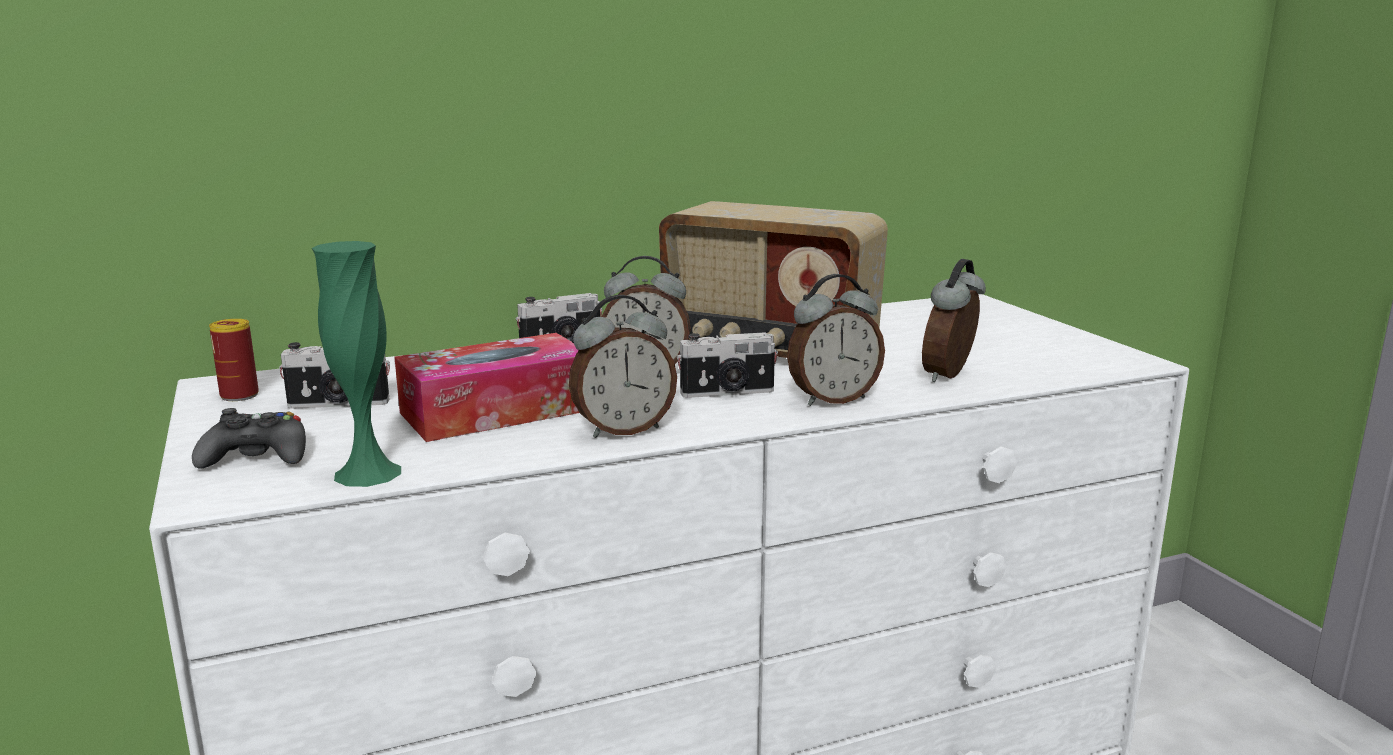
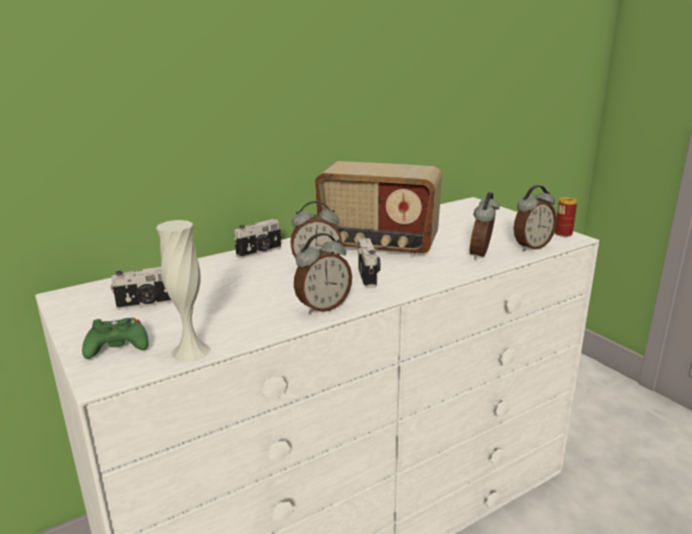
camera: 10 degrees left, 5 degrees up
black game controller [192,408,306,469] -> green game controller [82,317,149,359]
can [209,319,259,401] -> can moved to [555,197,577,237]
green vase [312,241,401,487] -> white vase [156,220,211,362]
tissue box [394,333,580,442] -> none
camera [677,332,778,398] -> camera turned 75 degrees counterclockwise [357,238,381,288]
alarm clock [787,274,885,406] -> alarm clock moved to [514,185,557,251]

